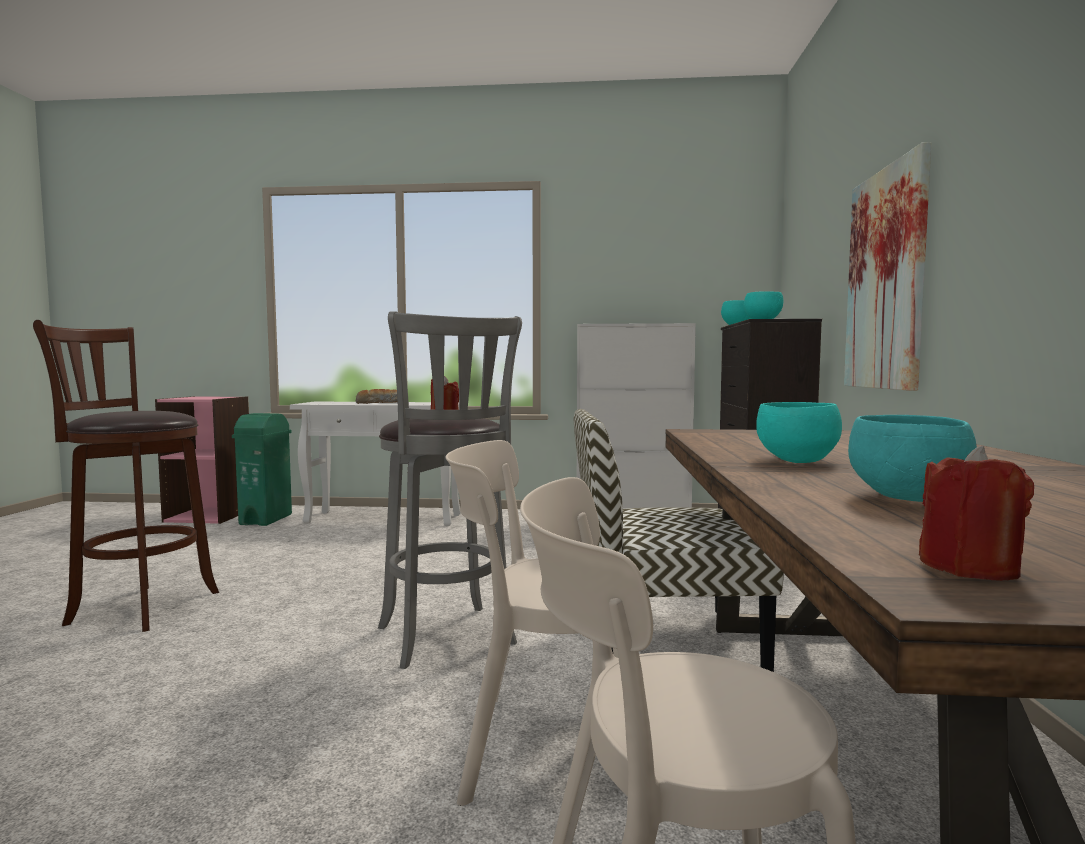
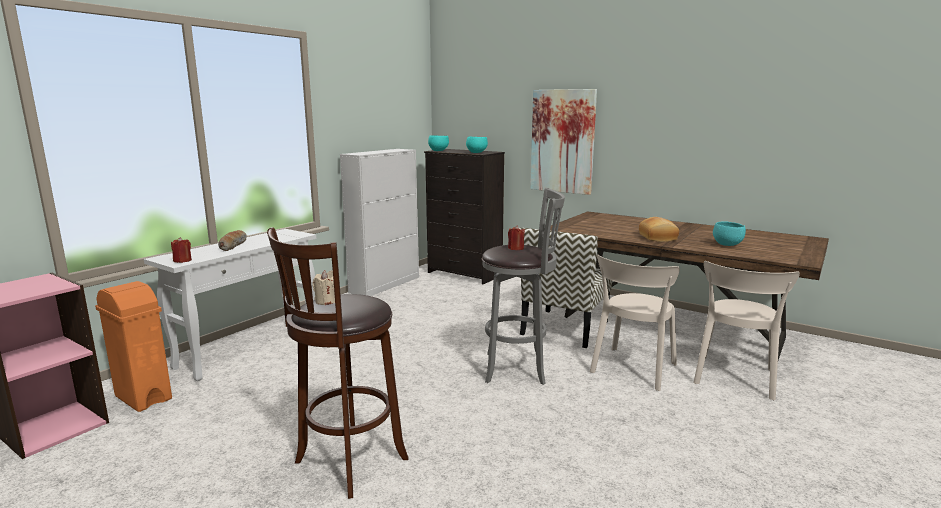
camera: 60 degrees left, 10 degrees up
green trash can [232,413,292,526] -> orange trash can [95,281,172,412]
turquoise bowl [756,402,842,463] -> bread [639,217,679,242]
red candle [919,445,1034,581] -> red candle moved to [171,237,192,263]
none -> beige candle [312,270,335,305]

